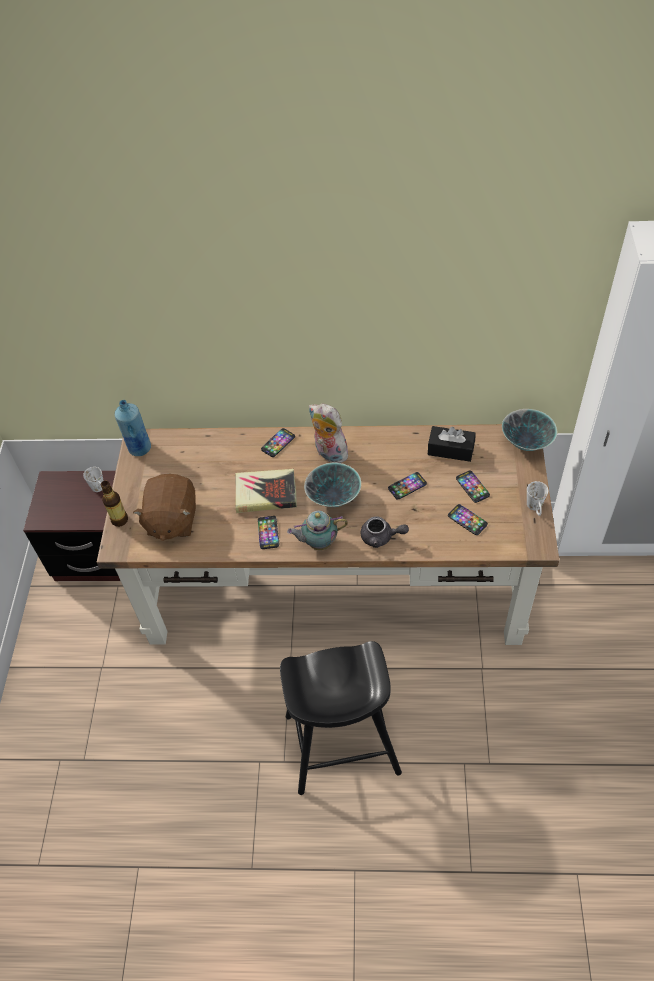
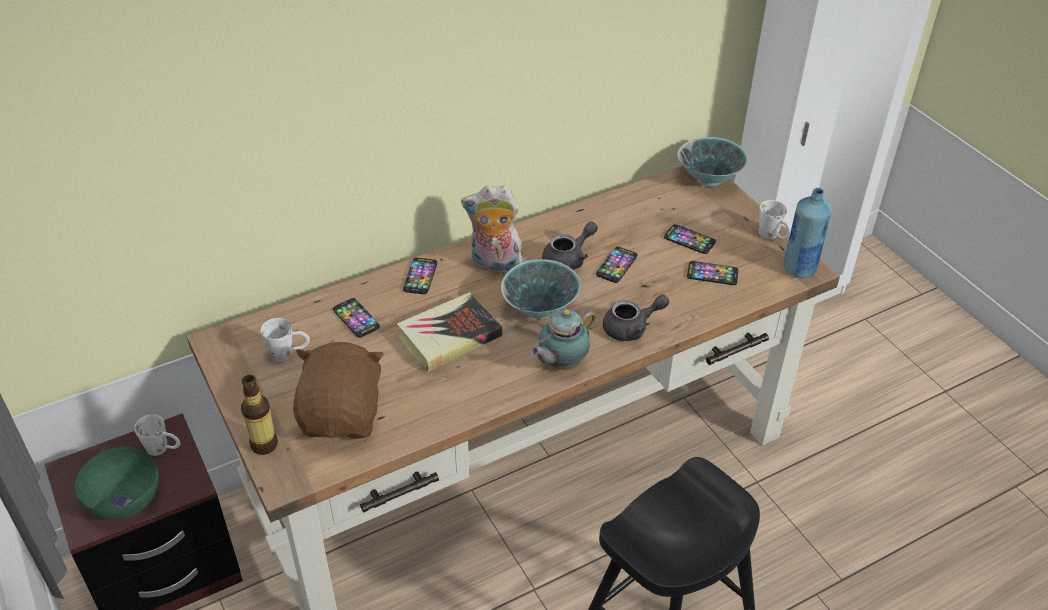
camera: 35 degrees left, 10 degrees down
blue bottle [115,400,151,456] -> blue bottle moved to [783,188,832,278]
brown plush toy [133,474,196,541] -> brown plush toy turned 150 degrees counterclockwise [293,342,384,438]
phone [258,516,279,549] -> phone moved to [333,298,380,338]
black tissue box [428,426,476,462] -> none
none -> green bowl [75,446,159,520]
none -> white mug [261,318,310,361]
none -> grey teapot [542,221,598,270]

